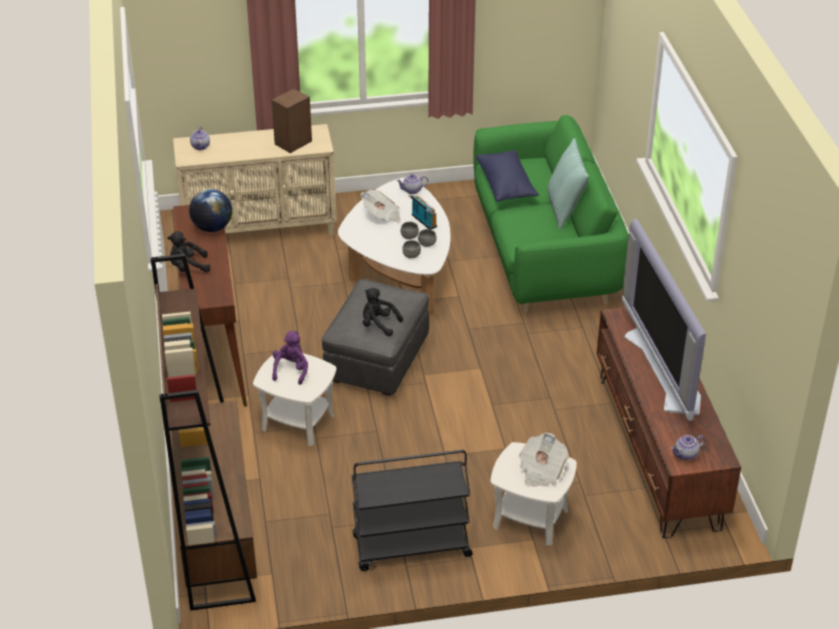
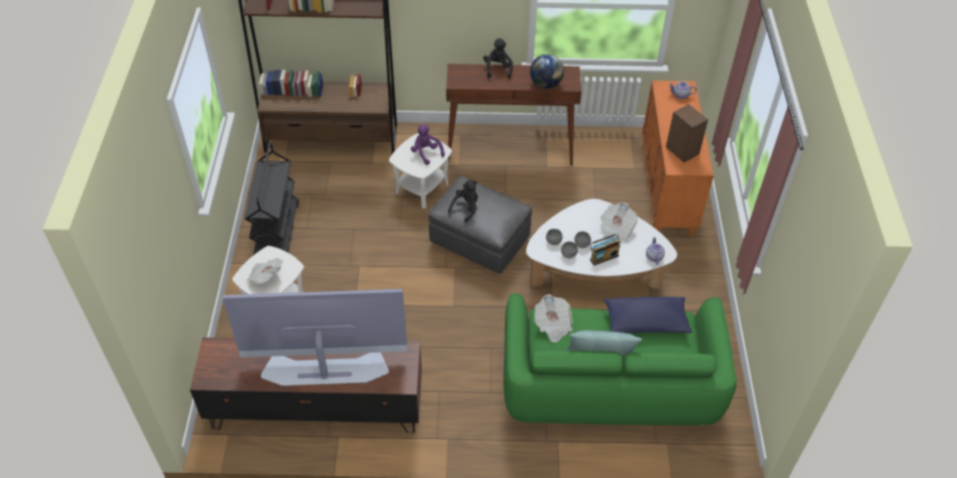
camera: 100 degrees right, 10 degrees up
beige cabinet [173,124,337,235] -> orange cabinet [642,80,714,236]
purple plush toy [272,331,308,385] -> purple plush toy turned 150 degrees counterclockwise [411,125,445,165]
teapot [671,435,705,460] -> none
none -> newspaper [534,294,573,343]

